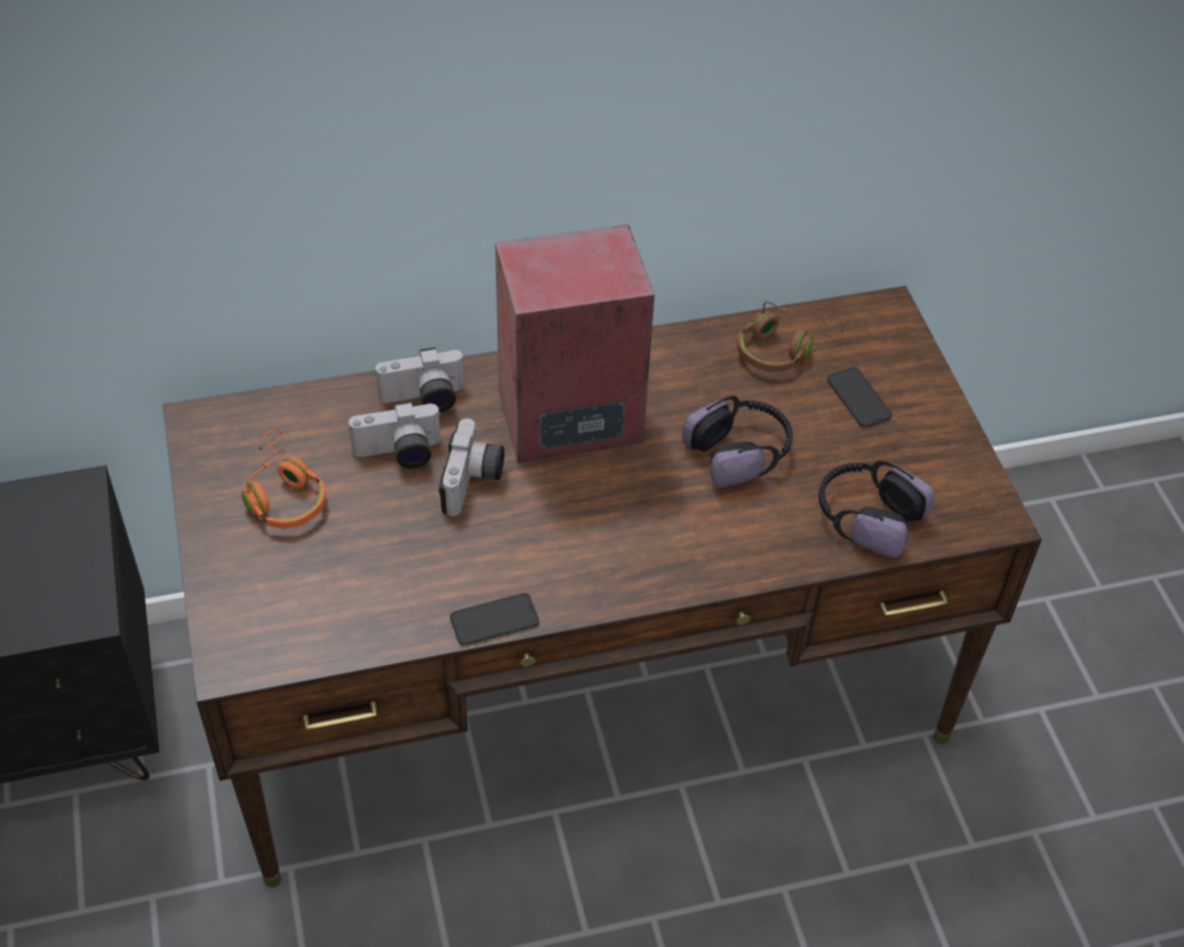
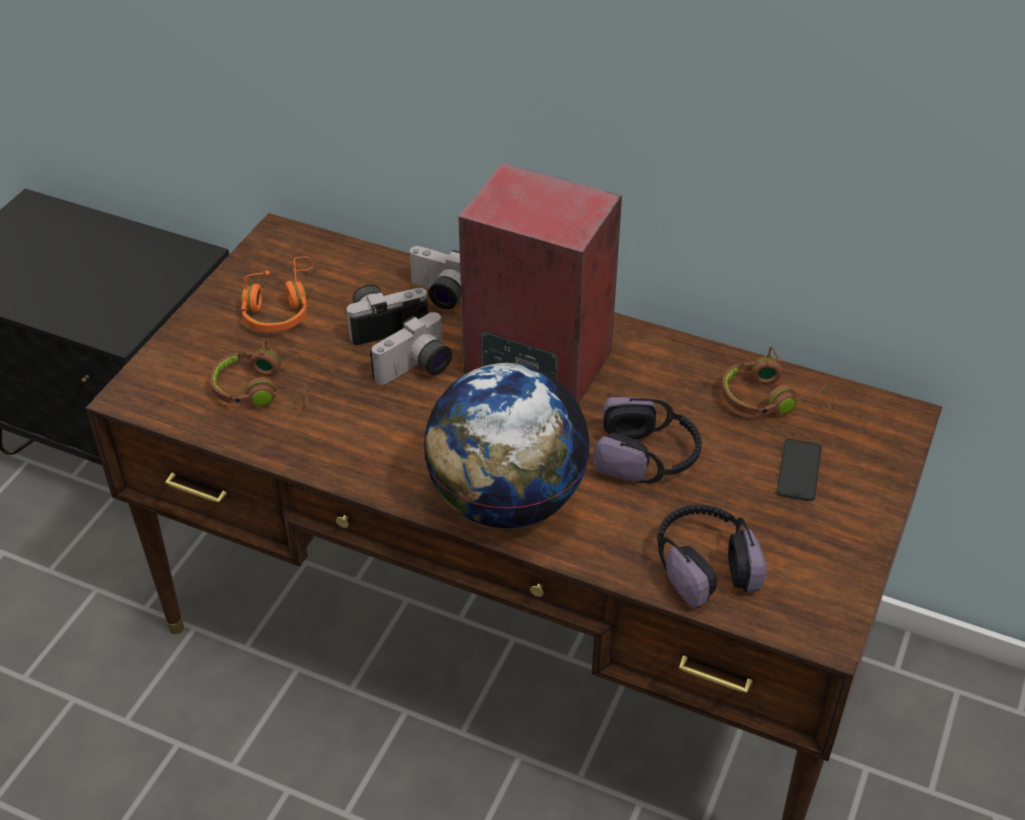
camera: 40 degrees right, 5 degrees down
camera [348,401,441,468] -> camera turned 135 degrees clockwise [344,284,428,345]
phone [450,593,539,645] -> none
none -> brown headphones [210,339,309,408]
none -> globe [423,363,590,528]

